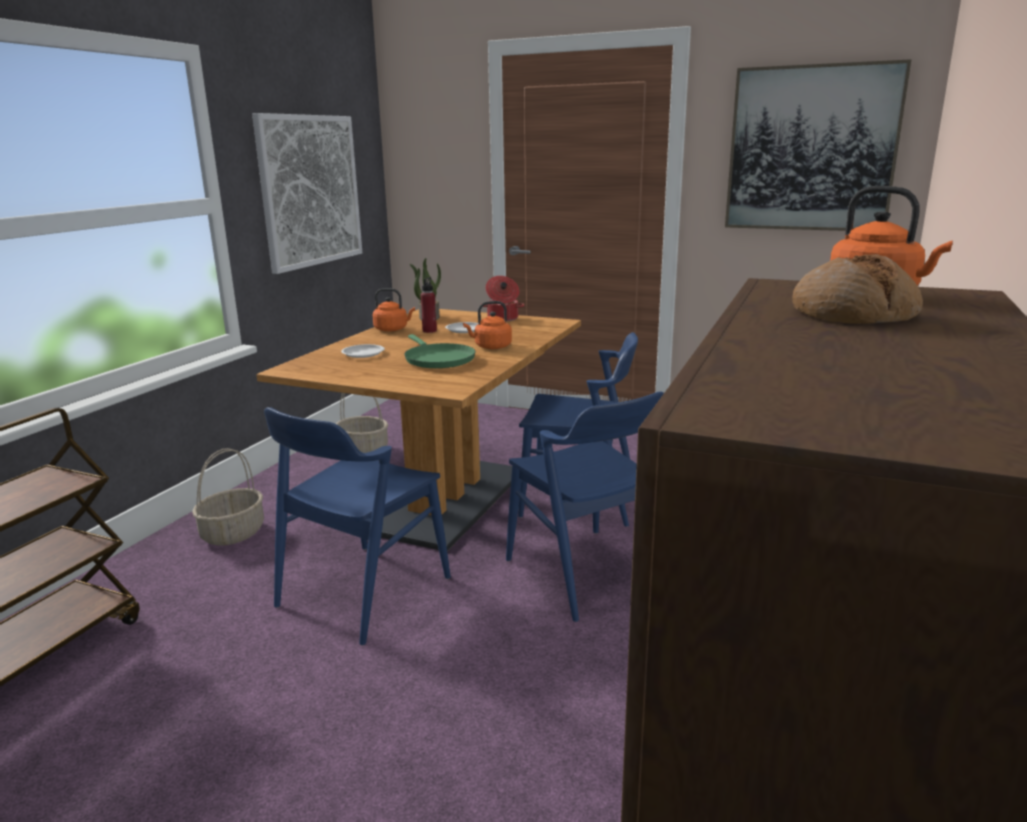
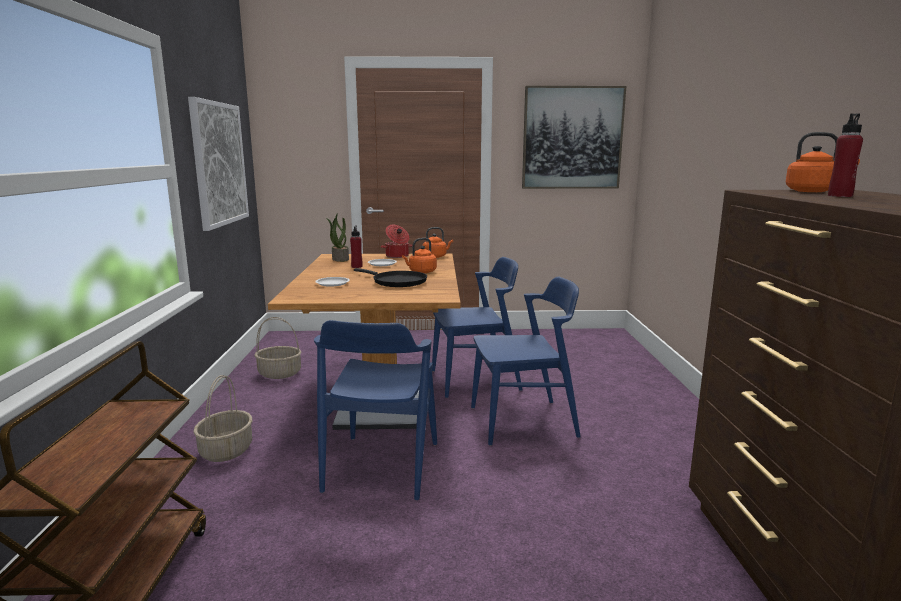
camera: 25 degrees left, 5 degrees down
orange kettle [372,288,415,332] -> orange kettle moved to [422,227,453,258]
green frying pan [404,334,475,368] -> black frying pan [354,268,427,287]
blue chair [506,392,664,622] -> blue chair turned 45 degrees counterclockwise [471,277,581,446]
bread [792,254,923,324] -> red bottle [828,113,863,197]

